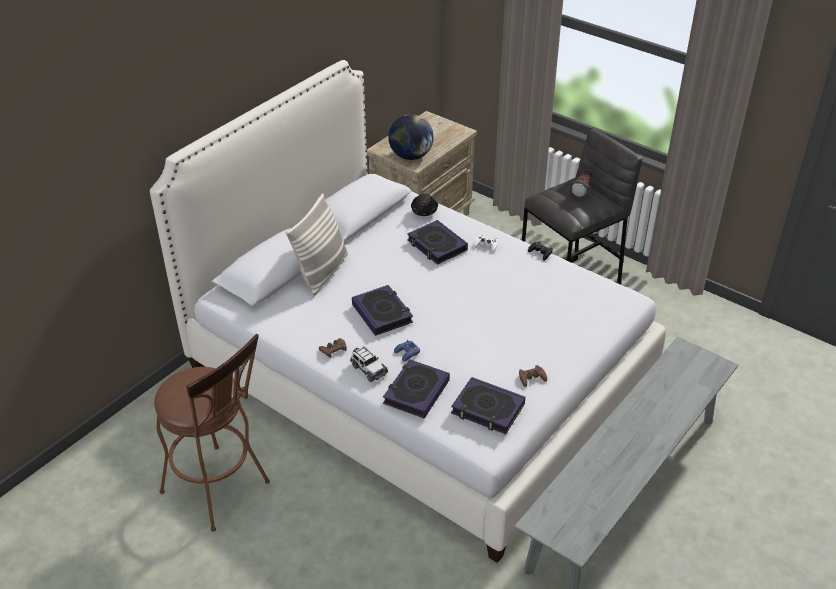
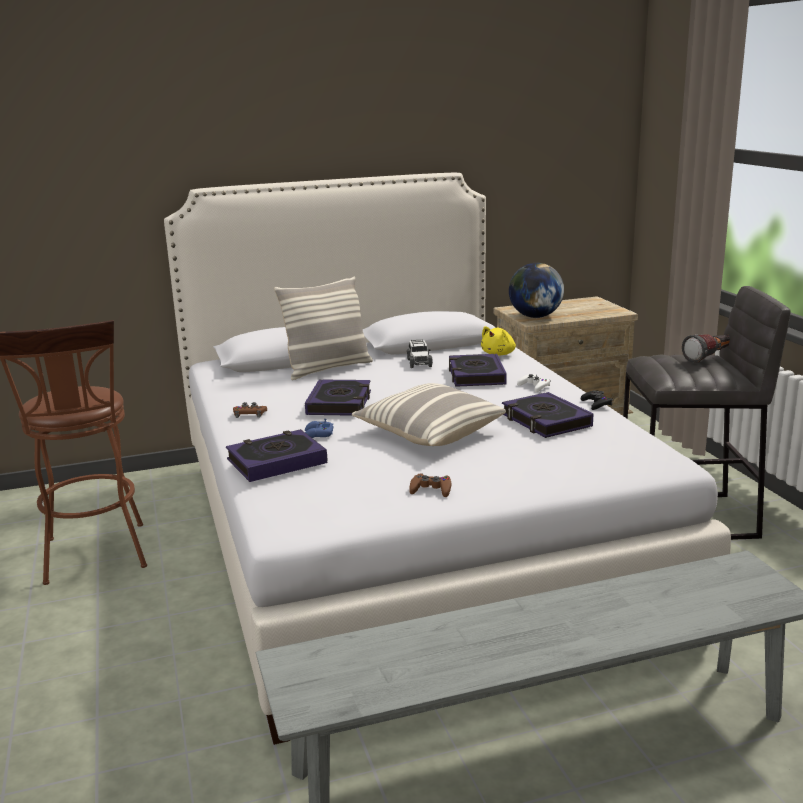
camera: 35 degrees right, 20 degrees down
toy car [350,346,388,382] -> toy car moved to [407,339,433,368]
black plush toy [411,194,438,216] -> yellow plush toy [481,326,516,356]
book [451,377,525,434] -> book moved to [502,392,593,438]
none -> pillow [352,383,506,446]

